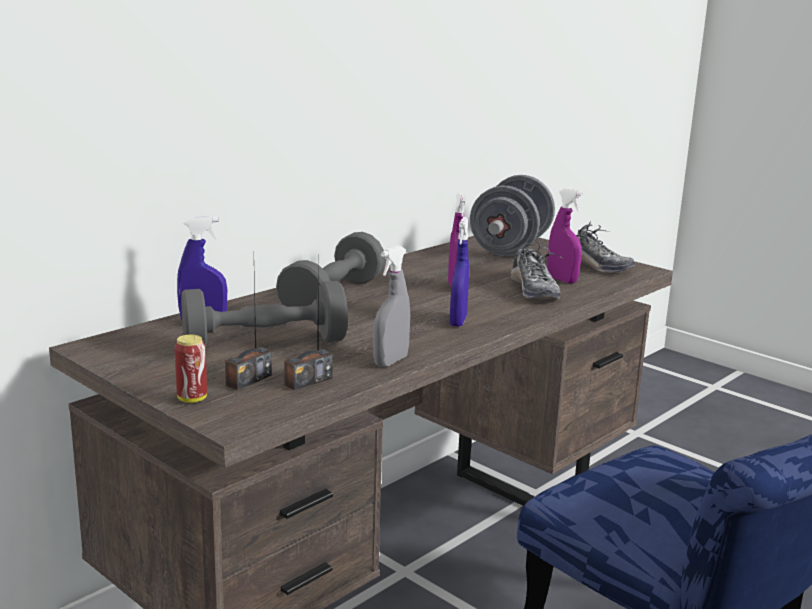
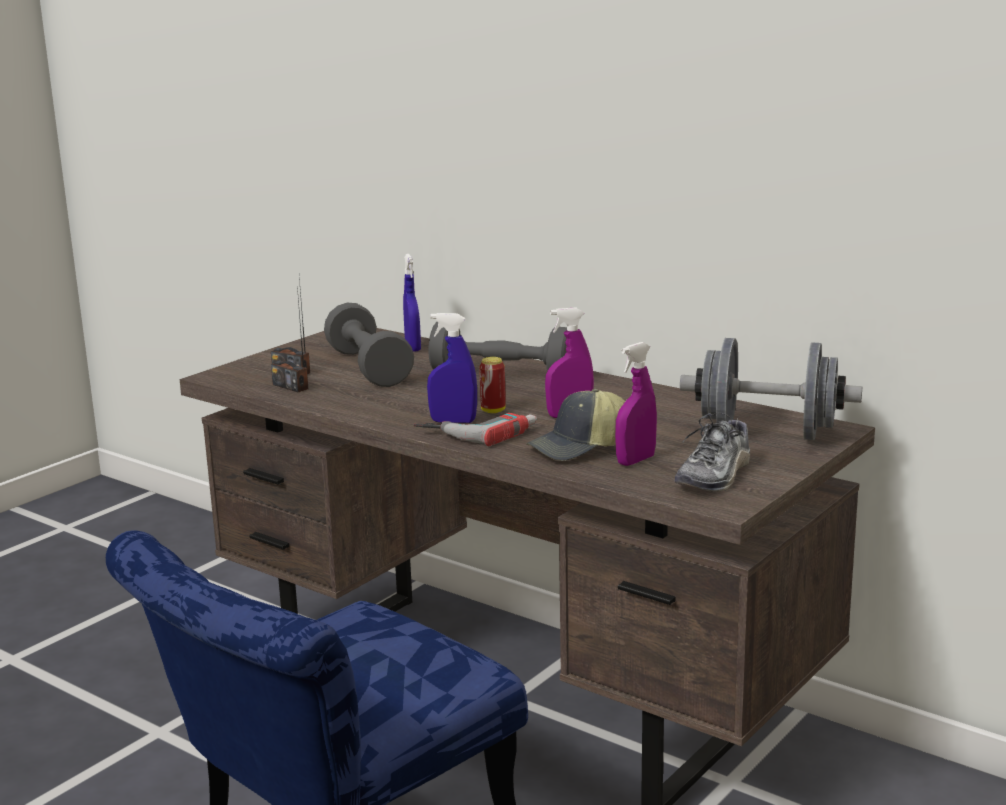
camera: 85 degrees right, 0 degrees up
can [174,335,207,403] -> can moved to [479,357,506,413]
grey spray bottle [373,245,410,367] -> none
shoe [511,242,562,299] -> cap [526,389,625,461]
none -> power drill [413,413,537,446]

